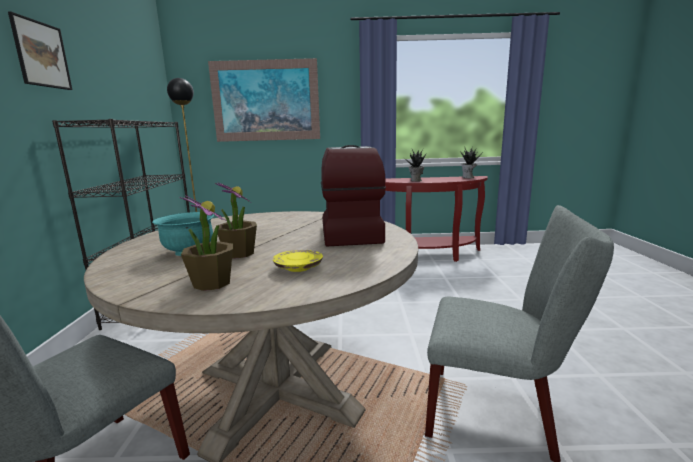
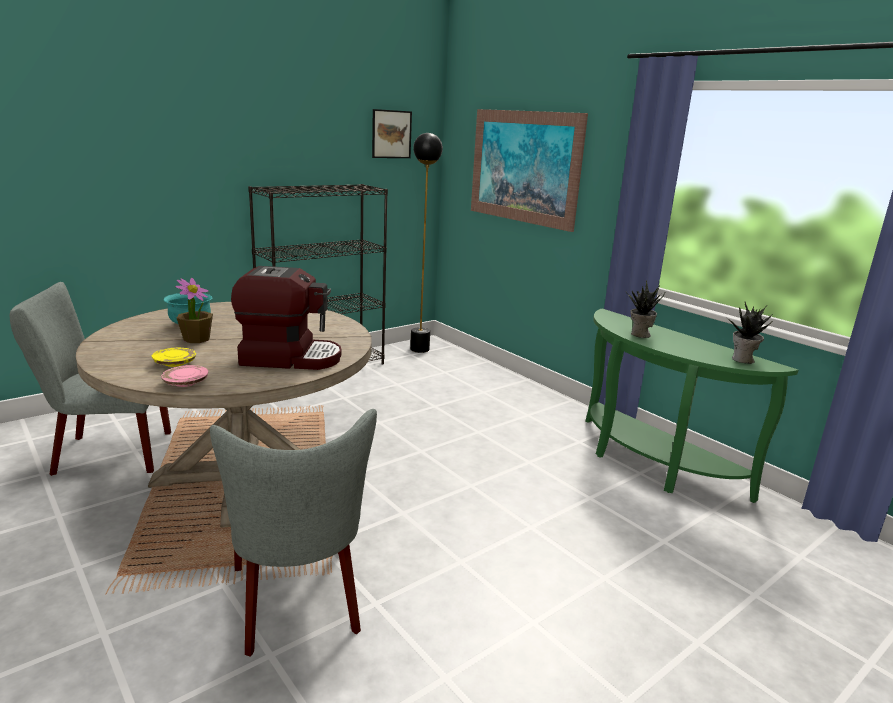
camera: 50 degrees right, 5 degrees up
picture [8,12,72,90] -> picture moved to [372,109,412,158]
potted plant [179,195,233,291] -> none
coffee machine [321,145,386,246] -> coffee machine turned 45 degrees clockwise [231,266,341,370]
red console table [385,176,488,262] -> green console table [585,309,798,503]
none -> pink plate [161,365,208,387]

